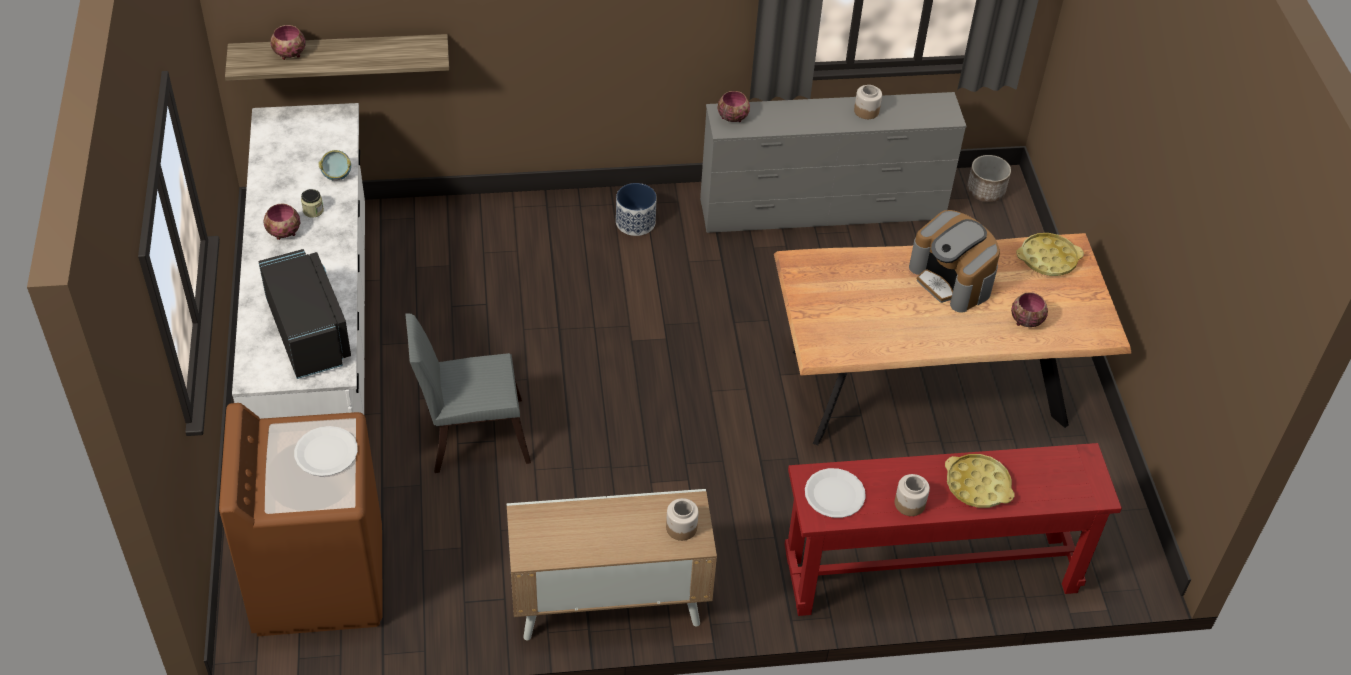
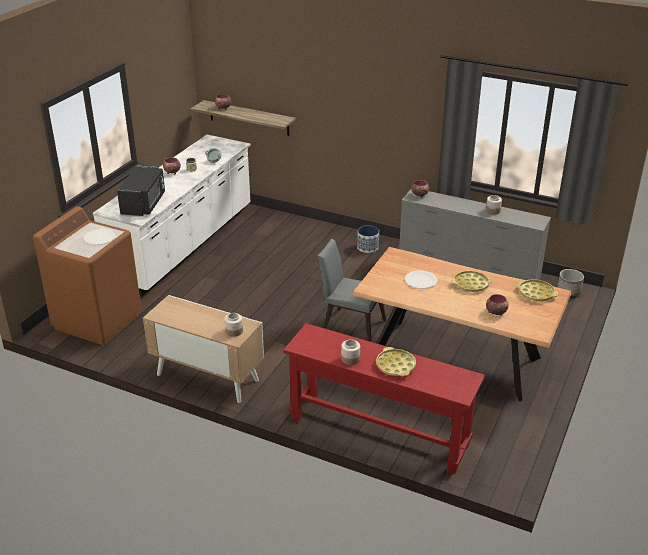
camera: 35 degrees right, 15 degrees down
grey chair [405,313,531,473] -> grey chair moved to [318,239,387,342]
white plate [805,468,866,518] -> white plate moved to [405,271,437,289]
coffee machine [909,210,1000,313] -> yellow tray [451,271,492,292]

